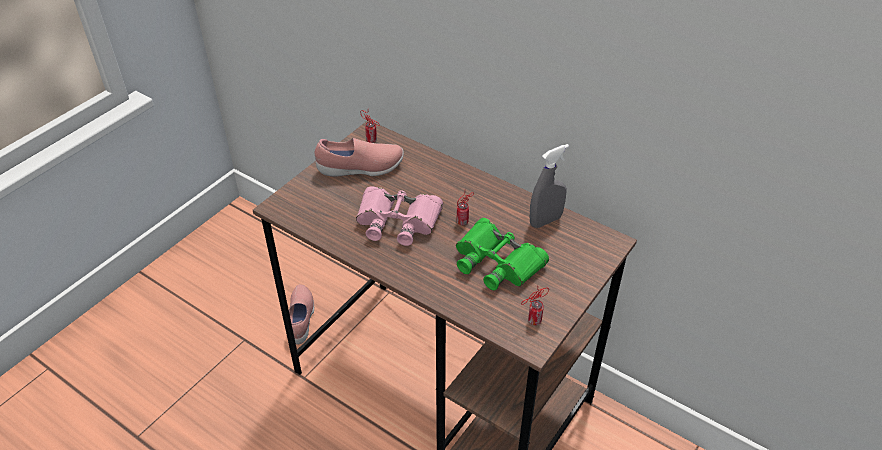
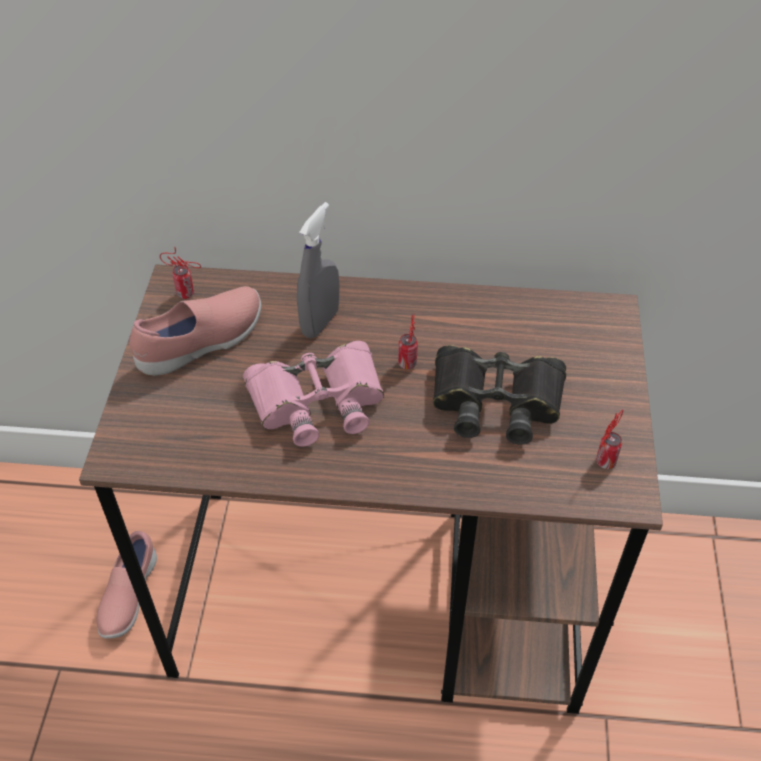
camera: 30 degrees left, 5 degrees up
pink shoe [289,284,314,345] -> pink shoe turned 135 degrees counterclockwise [96,531,157,639]
green binoculars [456,218,549,290] -> black binoculars [433,345,566,445]
grey spray bottle [530,144,569,228] -> grey spray bottle moved to [297,202,339,338]

